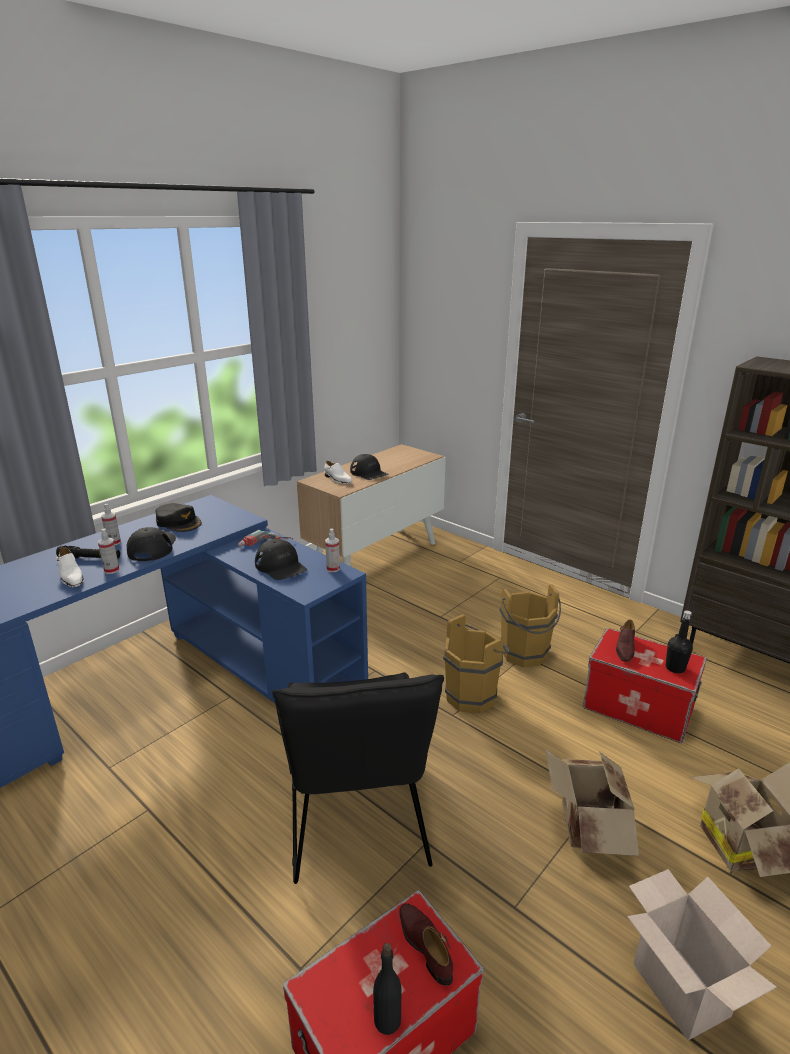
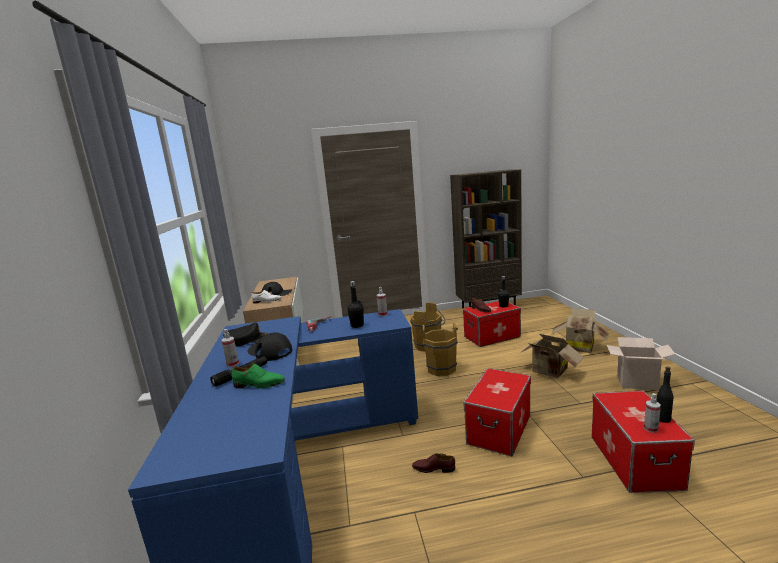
camera: 50 degrees left, 10 degrees down
white shoe [56,547,83,587] -> green shoe [232,364,285,388]
spray bottle [98,529,119,574] -> spray bottle moved to [644,393,661,433]
black cap [255,539,307,580] -> black bottle [347,281,364,328]
black chair [272,672,444,884] -> storage box [463,368,531,457]
brown shoe [399,903,453,986] -> brown shoe moved to [412,453,455,473]

